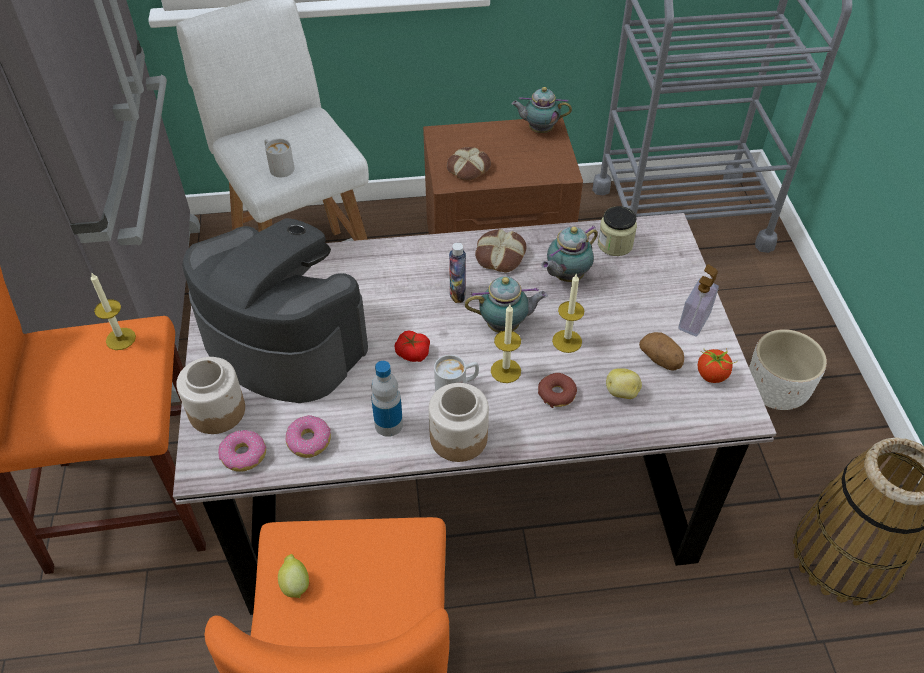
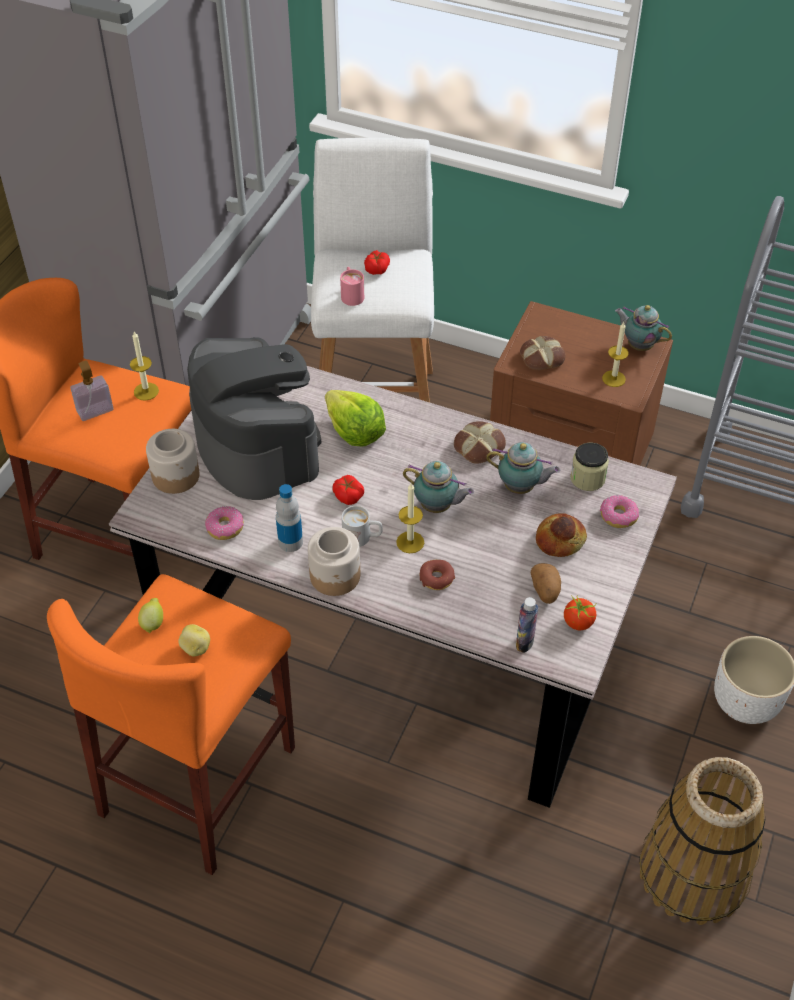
camera: 30 degrees right, 0 degrees up
donut [218,430,266,472] -> donut moved to [600,495,639,528]
white mug [265,139,295,177] -> pink mug [340,267,364,306]
bottle [449,243,466,303] -> bottle moved to [516,597,538,653]
teapot [541,226,598,282] -> teapot turned 150 degrees counterclockwise [486,442,560,494]
candle [552,273,585,353] -> candle moved to [602,322,629,387]
potato [606,368,642,399] -> potato moved to [178,624,210,656]
soap dispenser [678,264,719,337] -> soap dispenser moved to [71,360,113,421]
none -> lettuce [325,390,386,446]
none -> tomato [364,250,390,275]
none -> bread [536,513,587,557]

